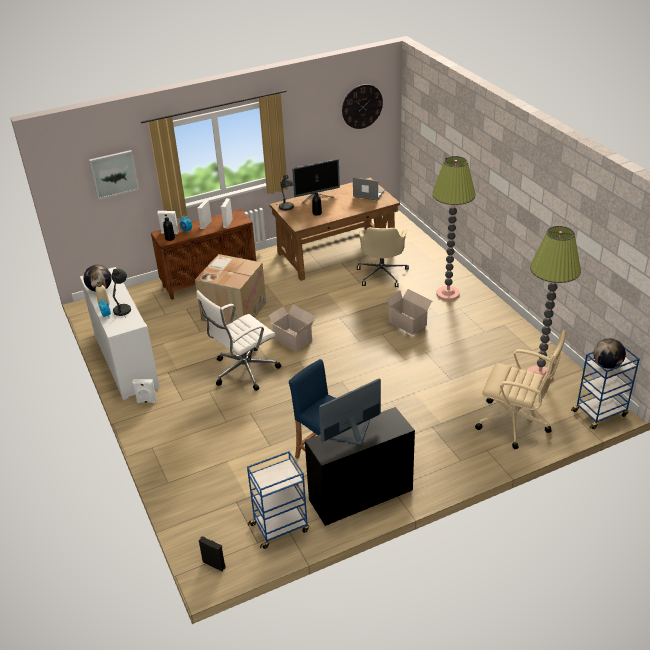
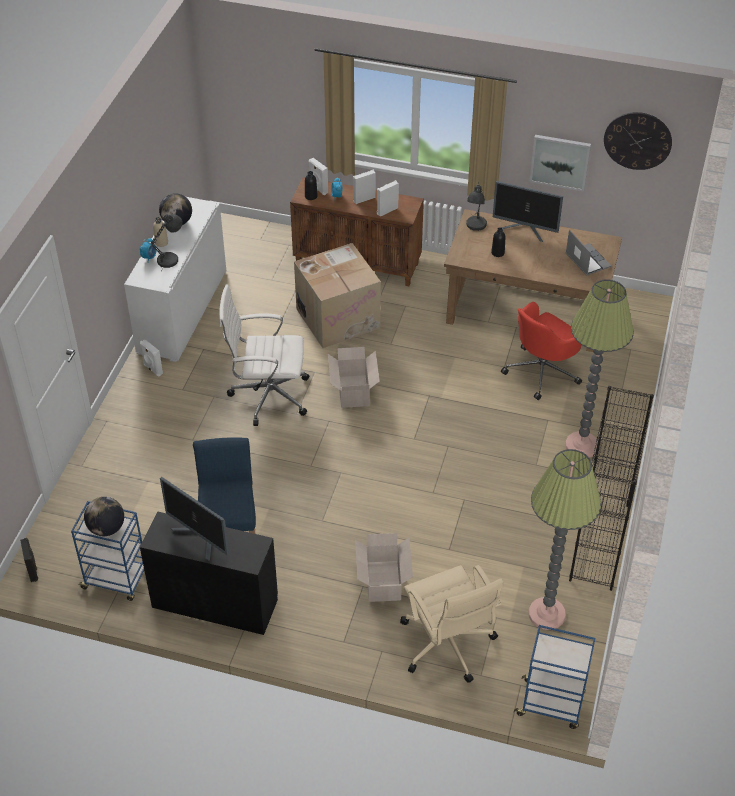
camera: 40 degrees right, 10 degrees up
picture [89,150,139,200] -> picture moved to [530,135,591,192]
monitor [319,378,381,445] -> monitor turned 150 degrees counterclockwise [160,477,229,561]
beige office chair [357,227,409,287] -> red office chair [501,302,582,400]
cardboard box [384,289,432,335] -> cardboard box moved to [355,533,413,602]
globe [593,338,626,369] -> globe moved to [84,497,124,536]
none -> black bookcase [569,386,654,591]

